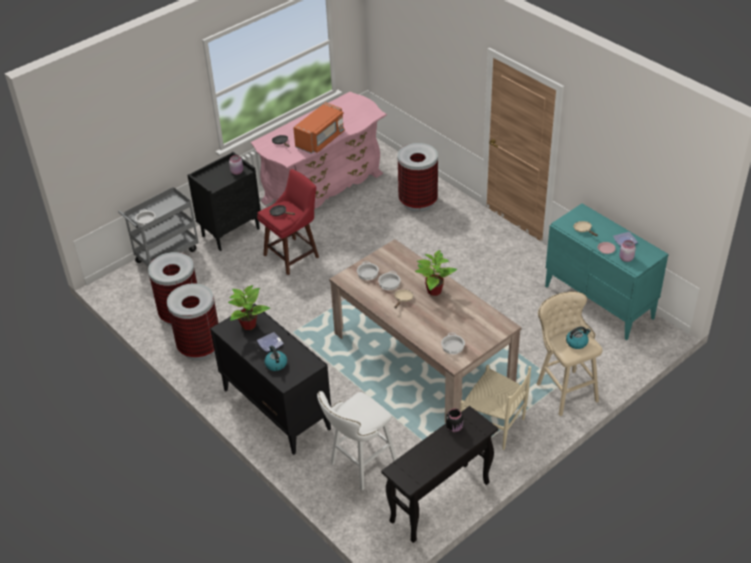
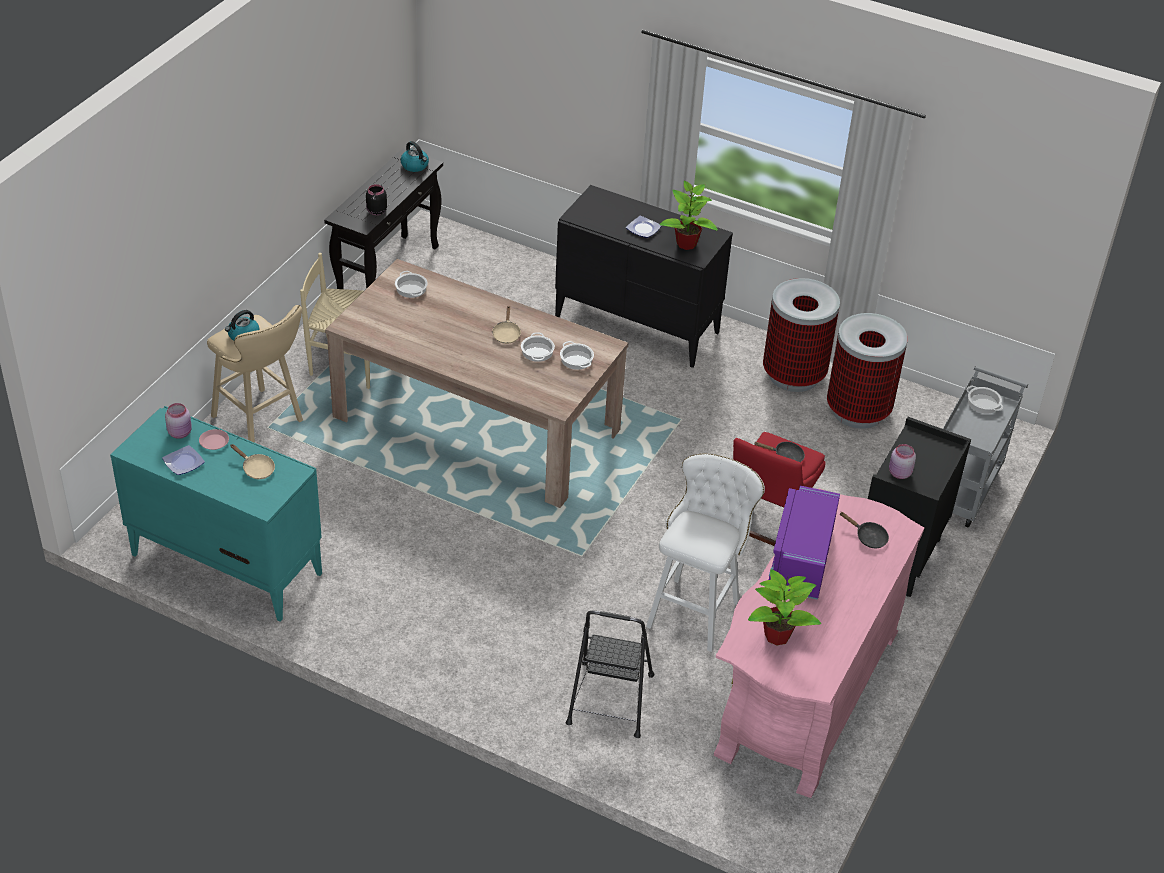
camera: 155 degrees right, 0 degrees up
kettle [264,346,287,371] -> kettle moved to [401,141,429,172]
orange microwave [293,102,345,154] -> purple microwave [768,485,840,600]
white stool [317,391,397,491] -> white stool moved to [646,453,765,652]
trash can [398,143,438,212] -> black step ladder [566,611,655,738]
potted plant [415,250,457,296] -> potted plant moved to [748,569,821,645]

